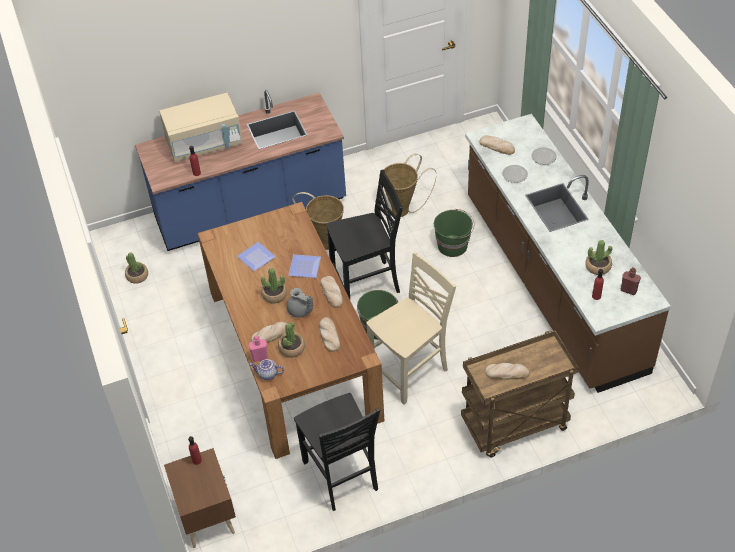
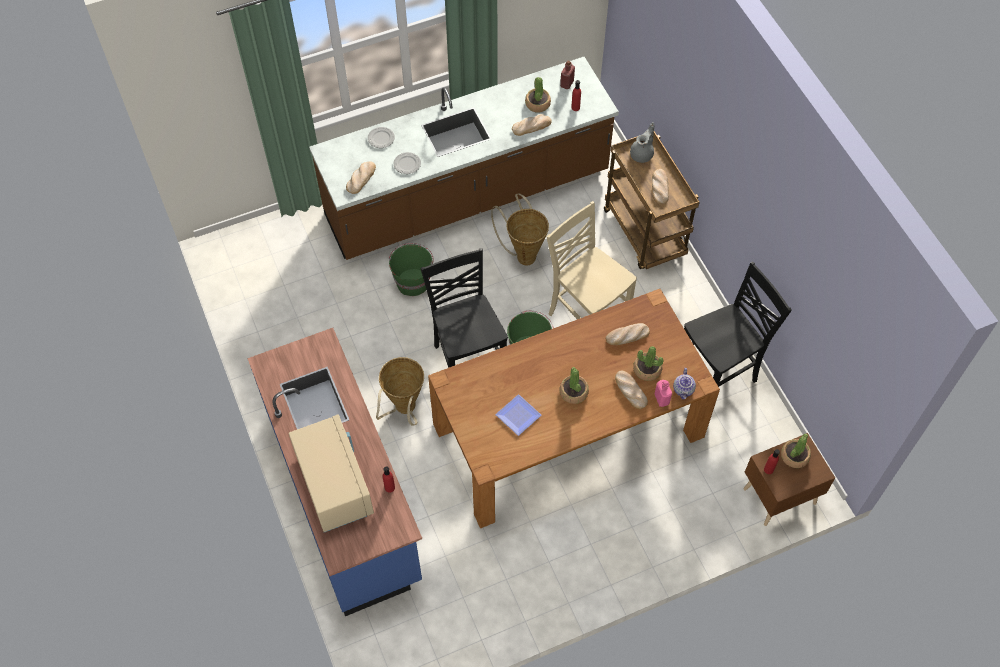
camera: 95 degrees left, 10 degrees up
potted plant [125,252,148,284] -> potted plant moved to [781,434,811,468]
grey teapot [287,288,313,317] -> grey teapot moved to [630,122,655,163]
plate [288,254,321,278] -> none
bread [320,276,343,308] -> bread moved to [512,114,552,136]
basket [383,154,436,217] -> basket moved to [491,194,549,266]

